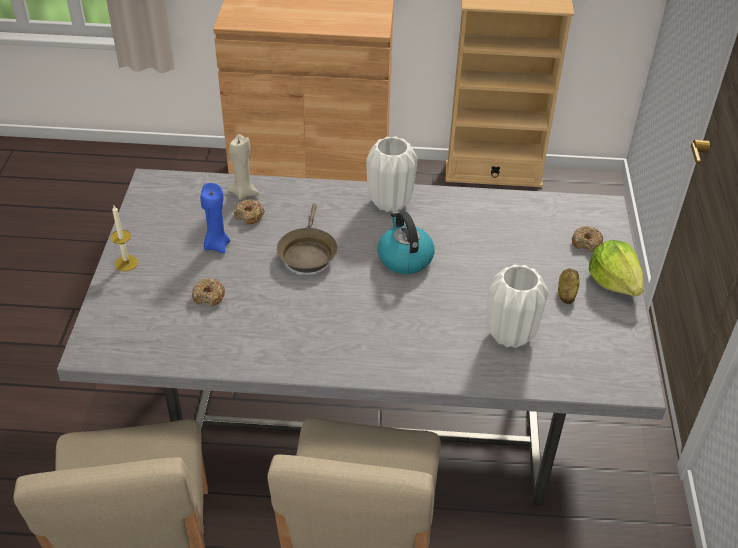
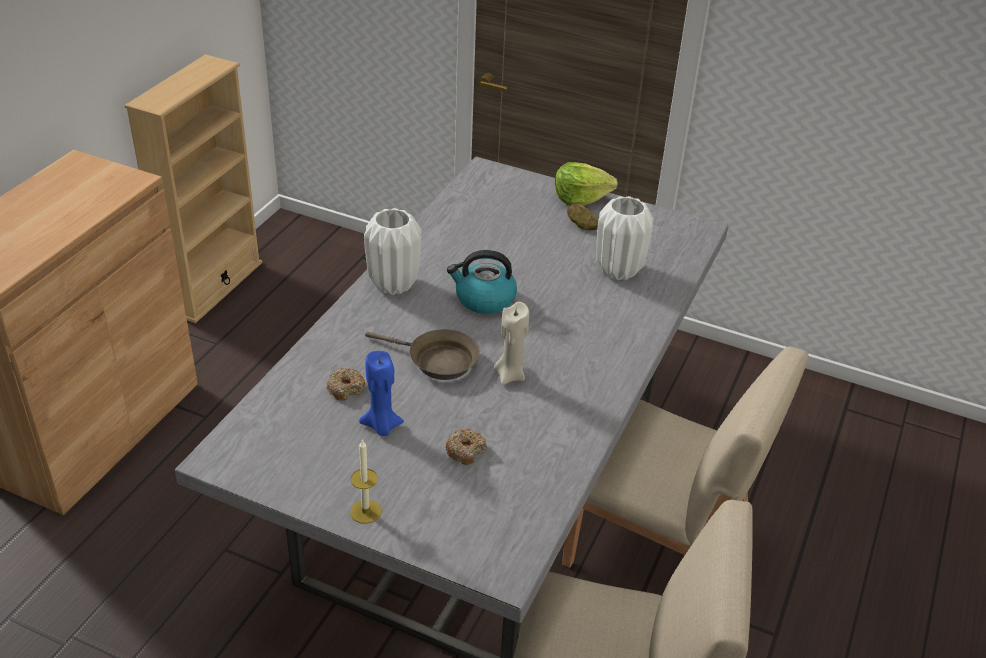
camera: 70 degrees left, 5 degrees down
beige candle [227,134,260,200] -> beige candle moved to [494,302,529,385]
donut [572,226,604,252] -> none

